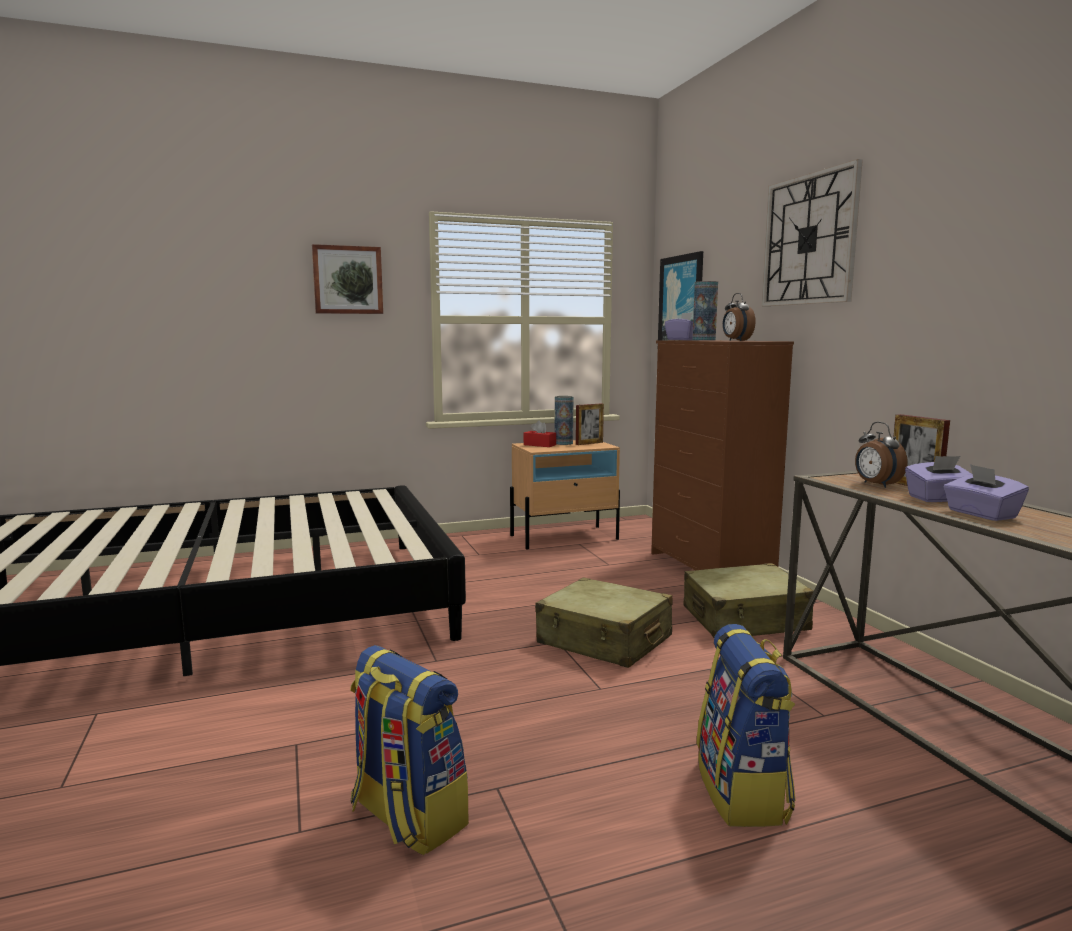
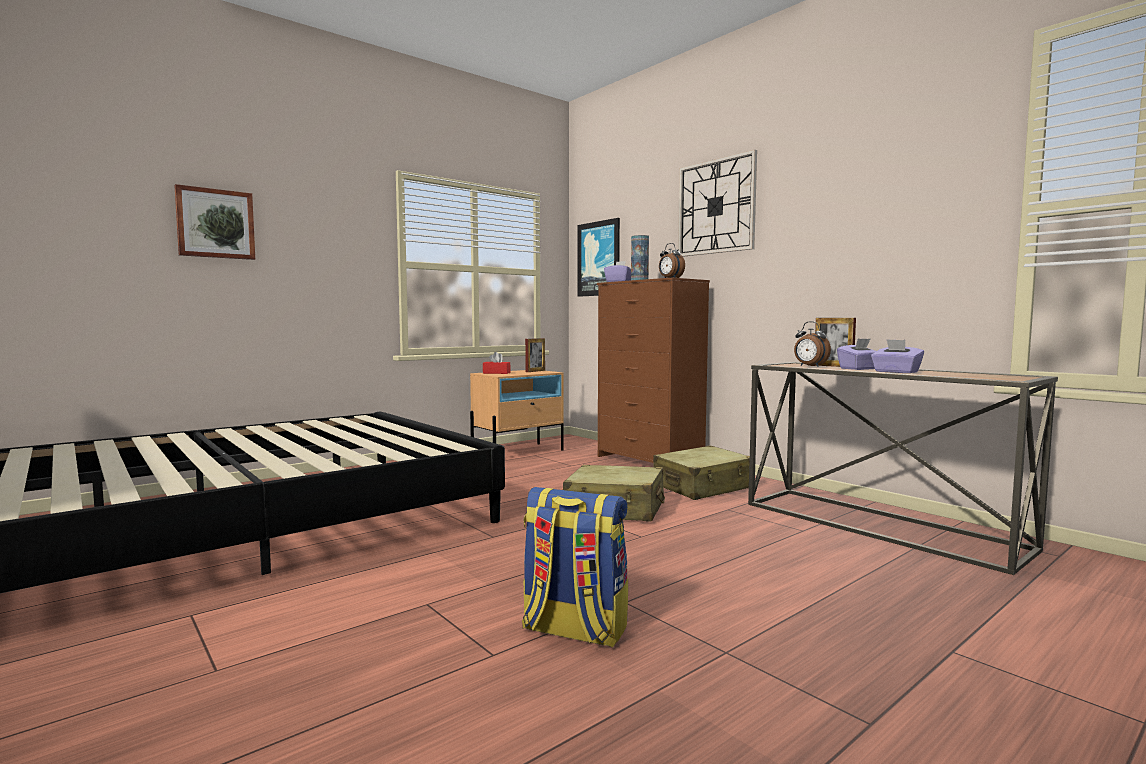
camera: 20 degrees left, 5 degrees down
picture [312,244,383,314] -> picture moved to [174,184,255,260]
vase [555,396,574,445] -> none
backpack [697,624,796,827] -> none

